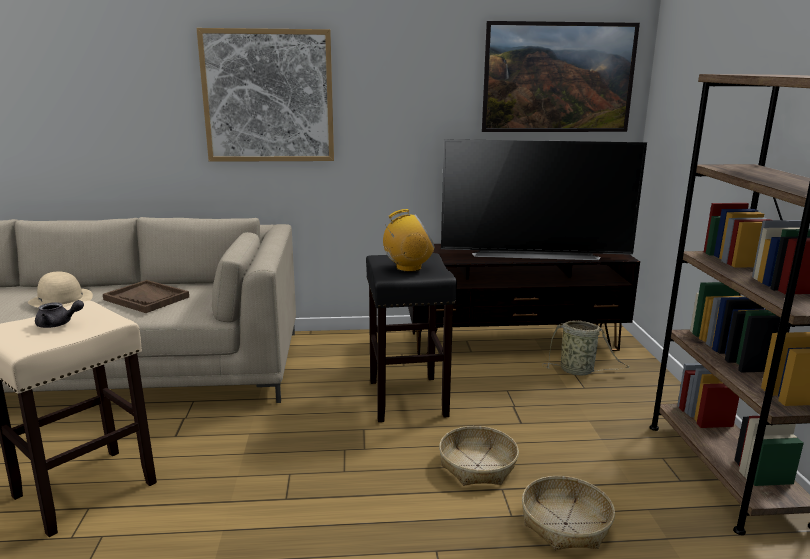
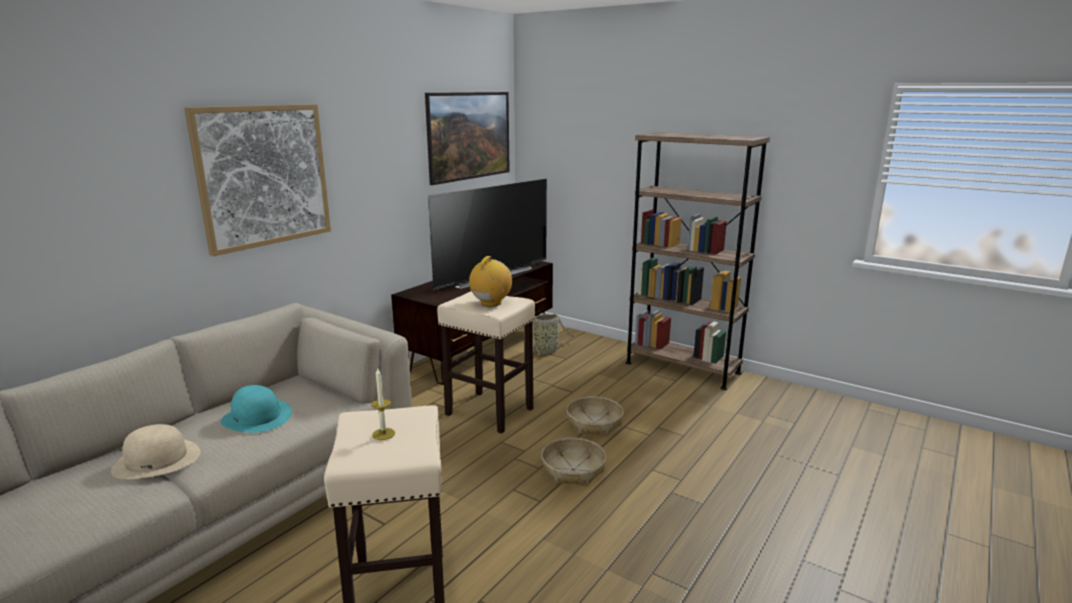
camera: 50 degrees left, 0 degrees up
grey teapot [35,300,84,328] -> candle [371,368,395,440]
brown tray [103,280,189,313] -> turquoise hat [220,385,292,433]
black stool [366,253,457,422] -> beige stool [437,291,535,434]
basket [522,476,615,550] -> basket moved to [541,437,606,486]

